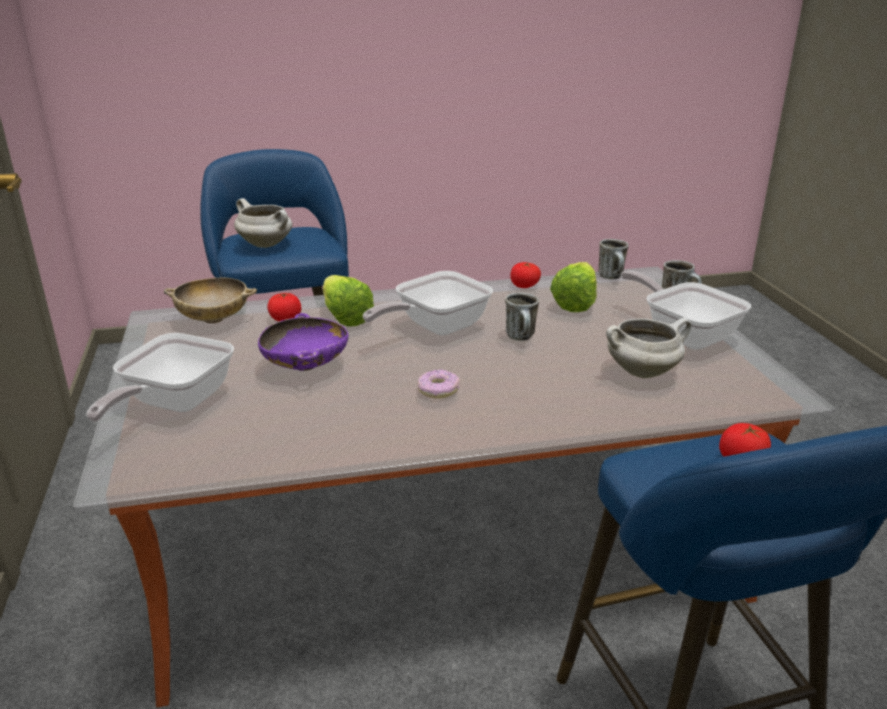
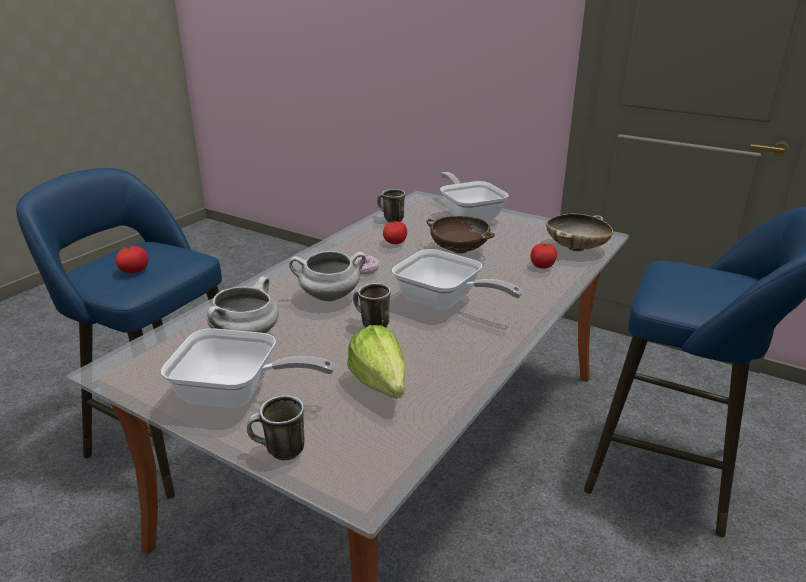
camera: 135 degrees right, 0 degrees up
white cooking pot [234,198,293,248] -> white cooking pot moved to [289,251,366,301]
purple bowl [258,313,348,371] -> brown bowl [426,216,495,254]
lettuce [323,275,374,326] -> none
frying pan [363,271,493,335] -> frying pan turned 120 degrees clockwise [392,249,522,311]
tomato [510,262,541,288] -> tomato moved to [383,221,407,244]
mug [598,239,629,279] -> mug moved to [377,189,405,222]

